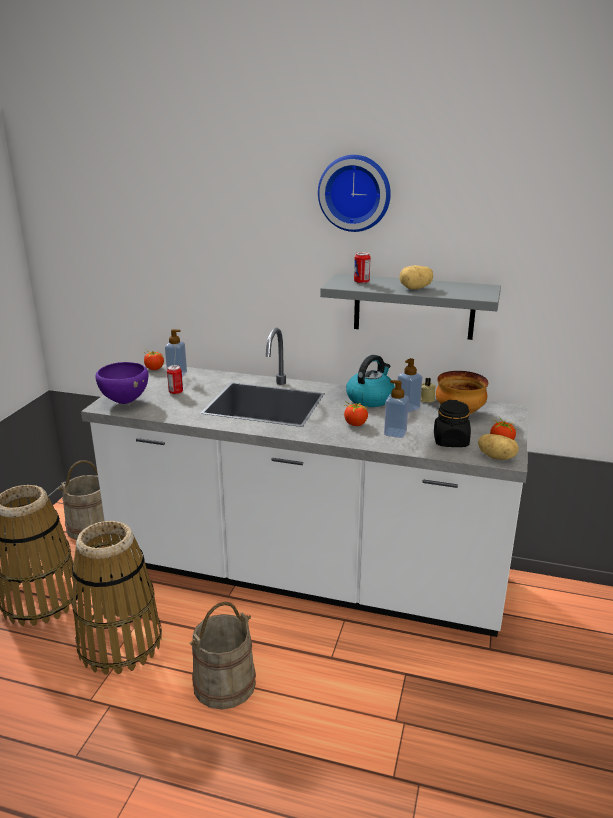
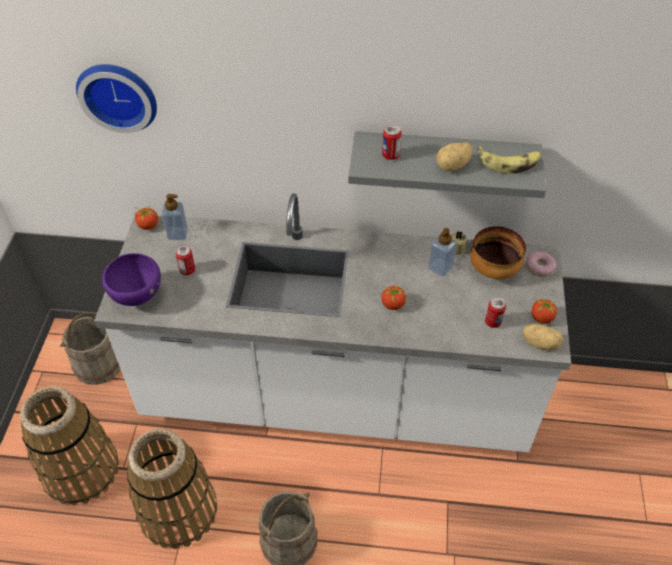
camera: 10 degrees left, 25 degrees up
wall clock [318,155,391,232] -> wall clock moved to [76,64,157,133]
kettle [346,355,395,407] -> none
soap dispenser [384,380,409,438] -> none
black jar [434,400,471,447] -> can [485,297,506,328]
none -> banana [477,146,541,174]
none -> donut [525,251,556,277]

